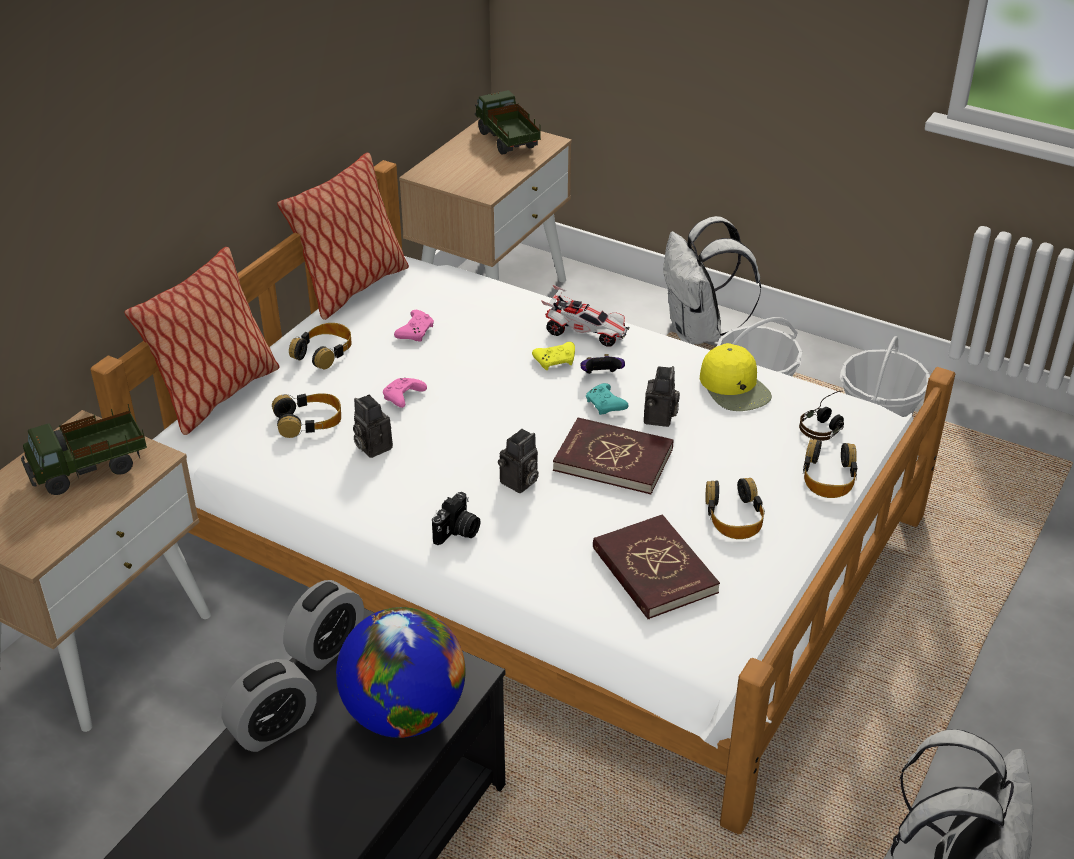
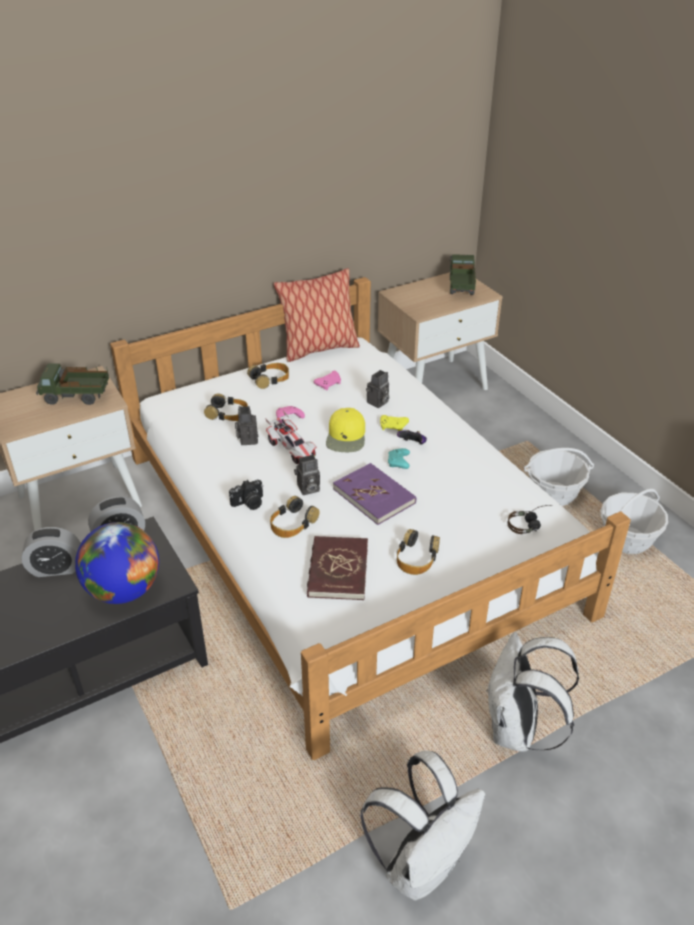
camera: 30 degrees right, 0 degrees up
pillow [124,247,280,435] -> none
toy car [541,285,630,347] -> toy car moved to [265,411,317,464]
red book [553,418,674,494] -> purple book [333,463,416,525]
camera [644,366,680,427] -> camera moved to [366,370,389,408]
white backpack [663,216,761,345] -> white backpack moved to [486,632,579,752]
yellow cap [700,343,772,411] -> yellow cap moved to [326,408,365,452]
headphones [803,439,857,498] -> headphones moved to [270,496,320,538]

